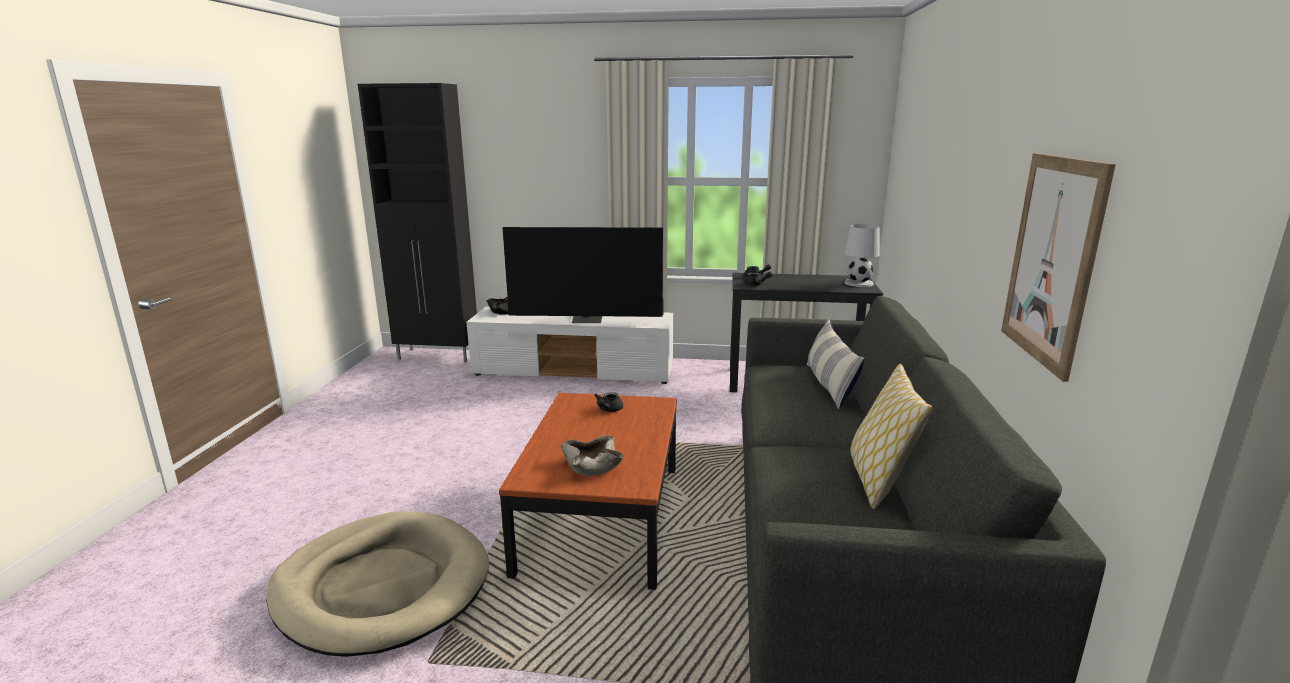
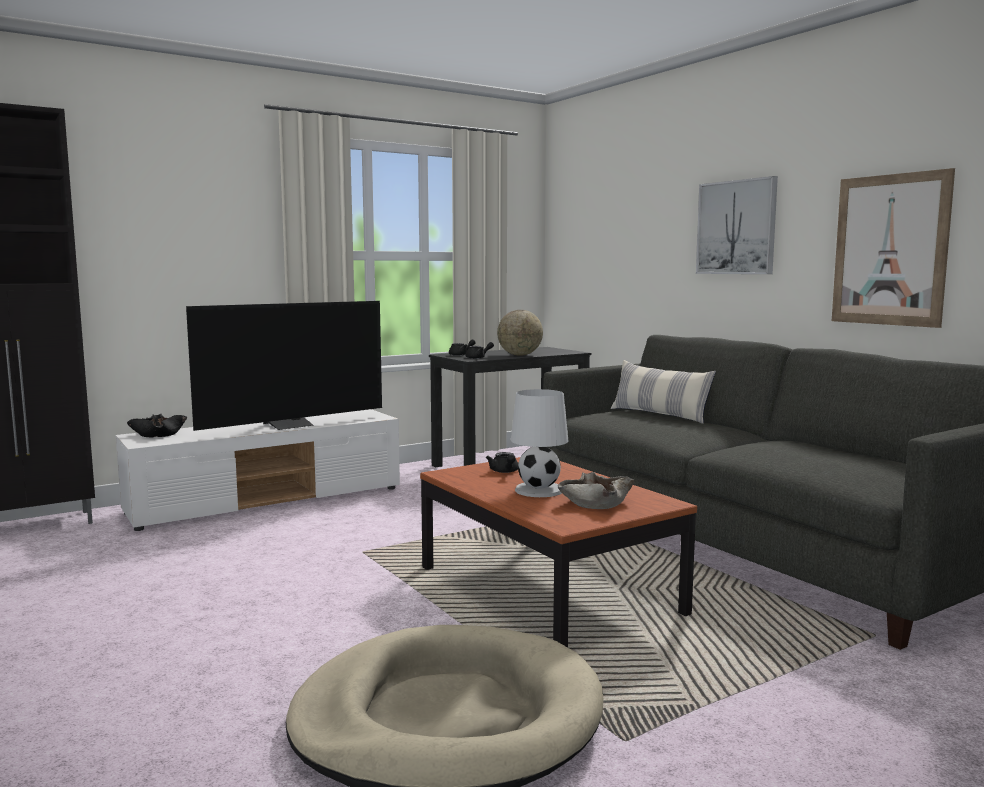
camera: 40 degrees left, 10 degrees down
white table lamp [845,224,880,287] -> white table lamp moved to [511,389,568,497]
pillow [851,364,933,509] -> none
none -> globe [497,310,543,356]
none -> picture [696,176,778,274]

